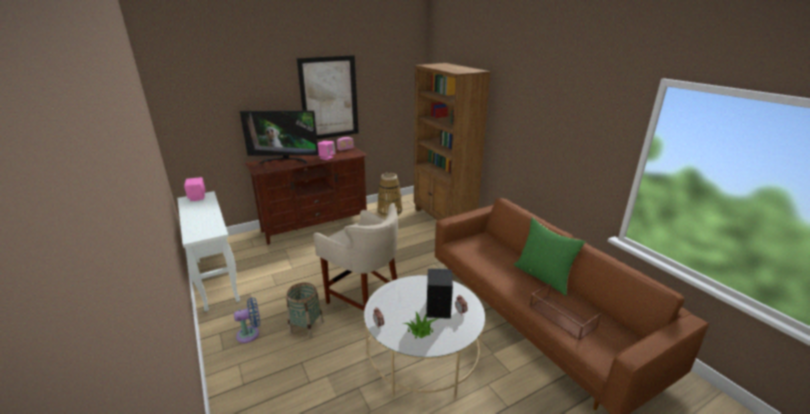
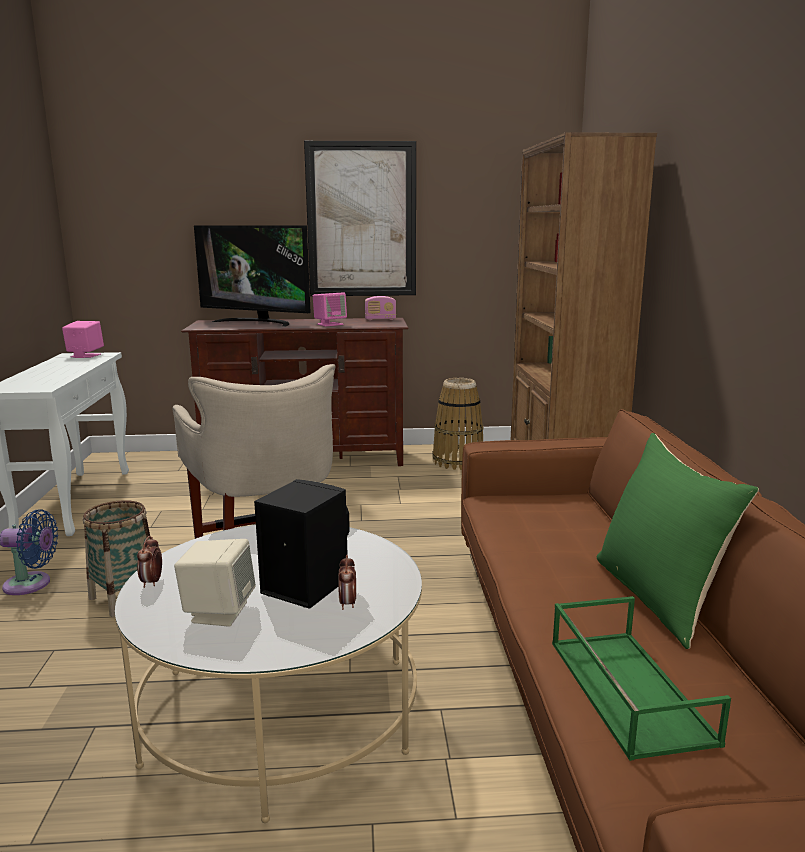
camera: 25 degrees right, 10 degrees down
potted plant [403,312,439,338] -> beige speaker [174,539,256,627]
brown tray [529,284,601,341] -> green tray [552,596,731,761]

